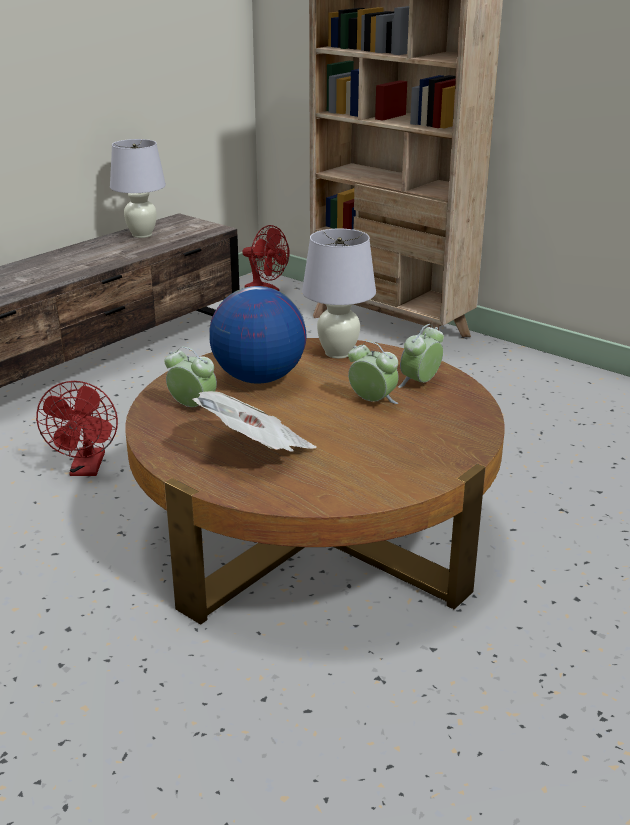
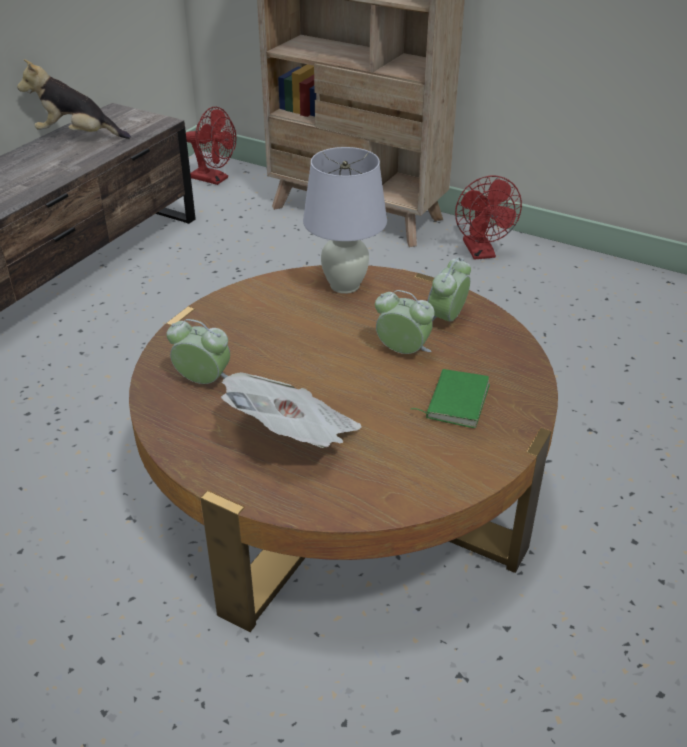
camera: 10 degrees left, 10 degrees up
red fan [36,381,118,476] -> red fan moved to [455,175,522,260]
white table lamp [110,139,166,238] -> plush toy [17,59,131,139]
globe [209,286,307,384] -> none
none -> green book [411,369,490,428]

